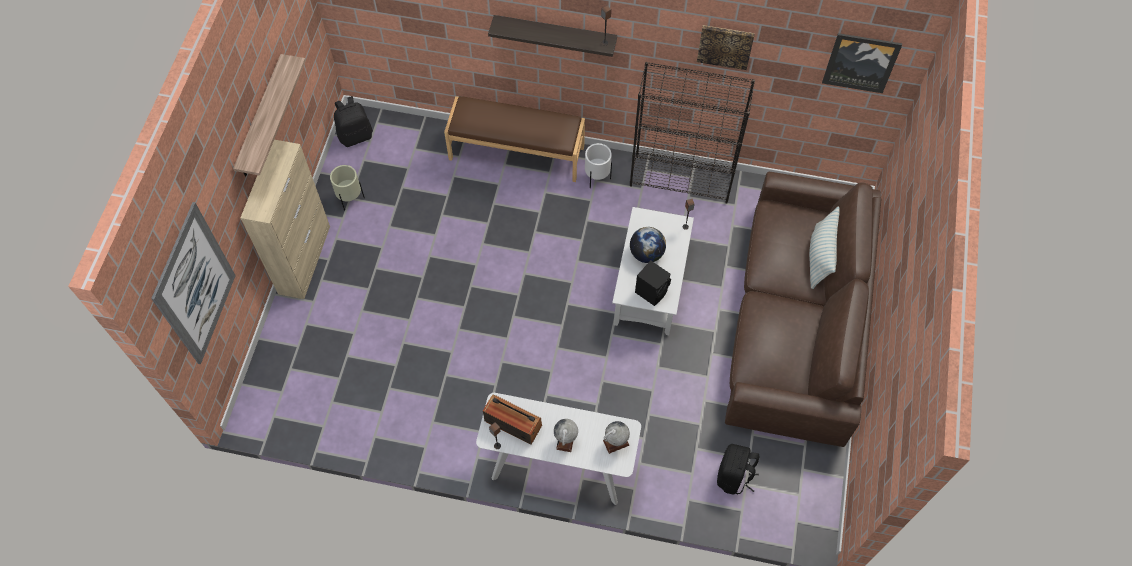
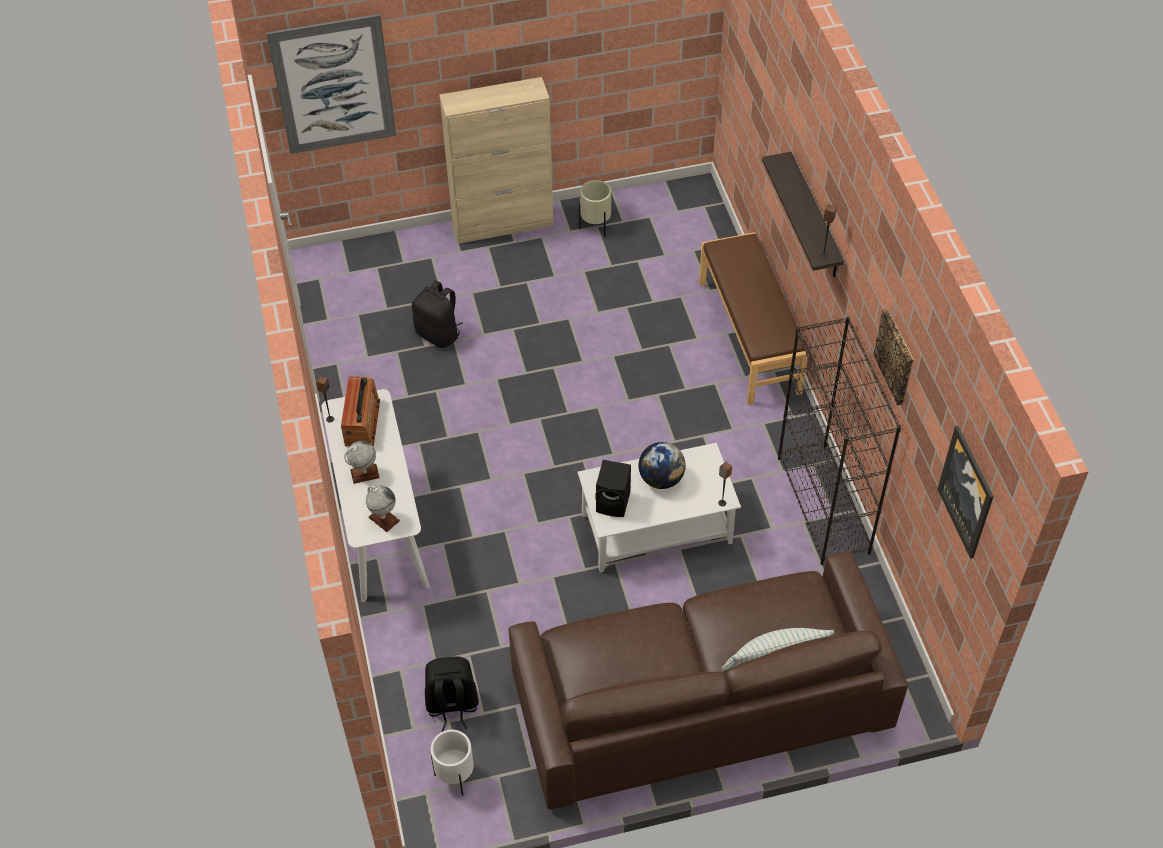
camera: 65 degrees right, 10 degrees down
shelf [233,54,306,176] -> none
black backpack [334,96,373,147] -> black backpack moved to [412,280,463,348]
white planter [585,143,612,188] -> white planter moved to [431,730,474,796]

